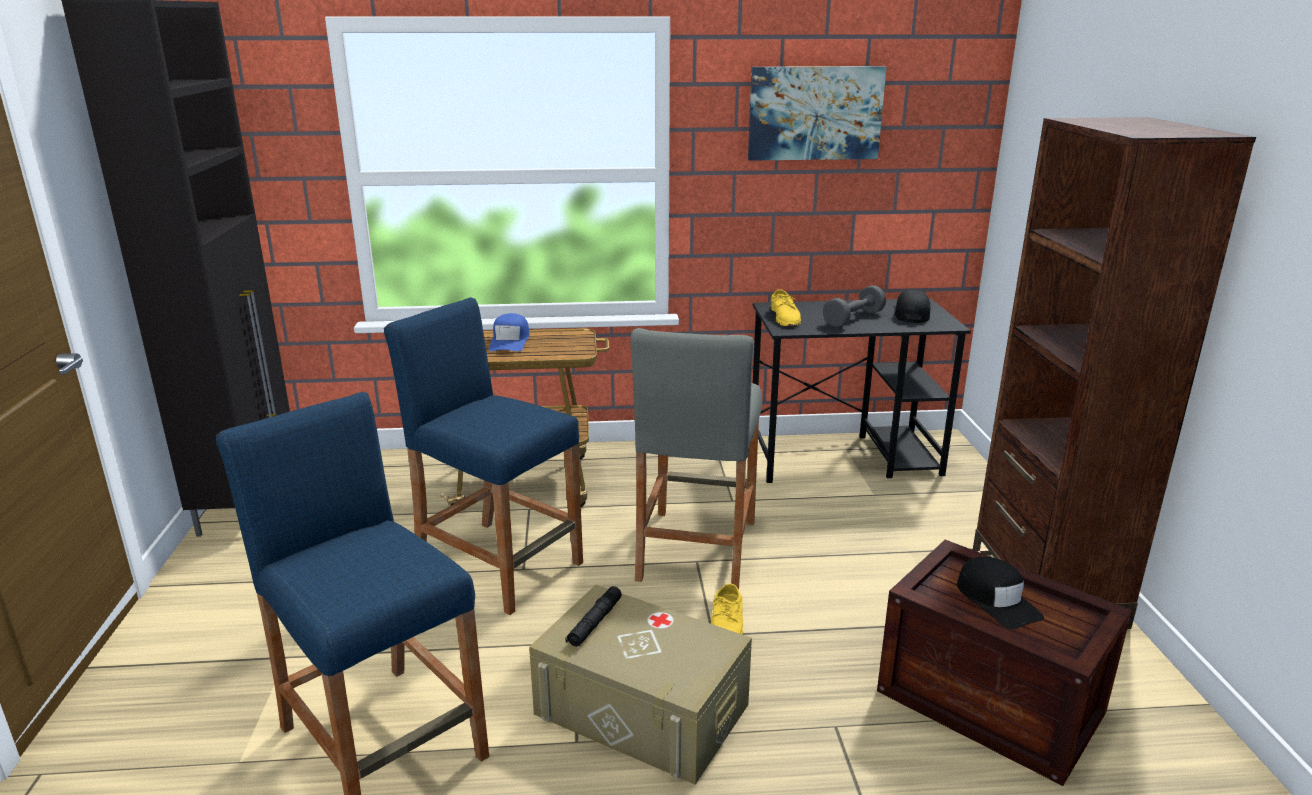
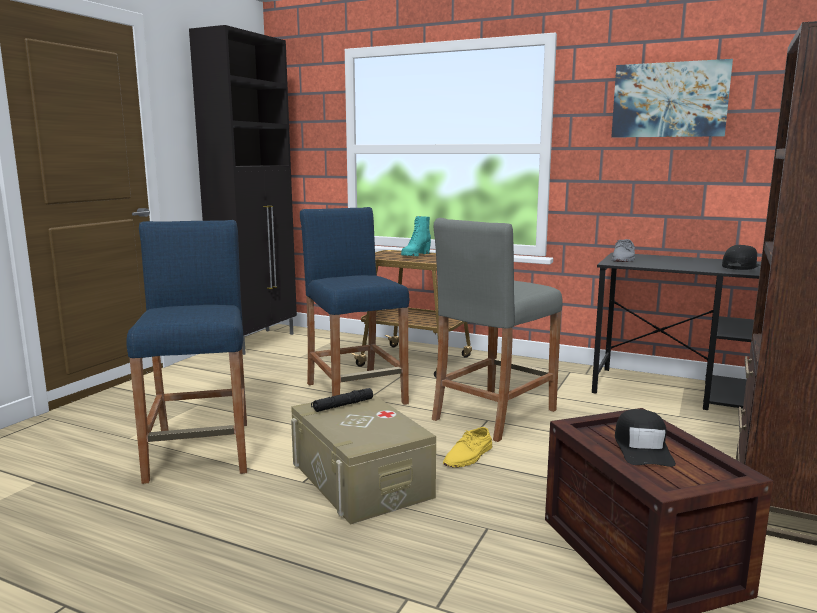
camera: 30 degrees right, 10 degrees down
blue cap [489,313,529,351] -> turquoise boot [401,216,431,256]
yellow shoe [771,289,801,326] -> grey shoe [612,239,635,262]
grey dumbbell [823,285,886,327] -> none

